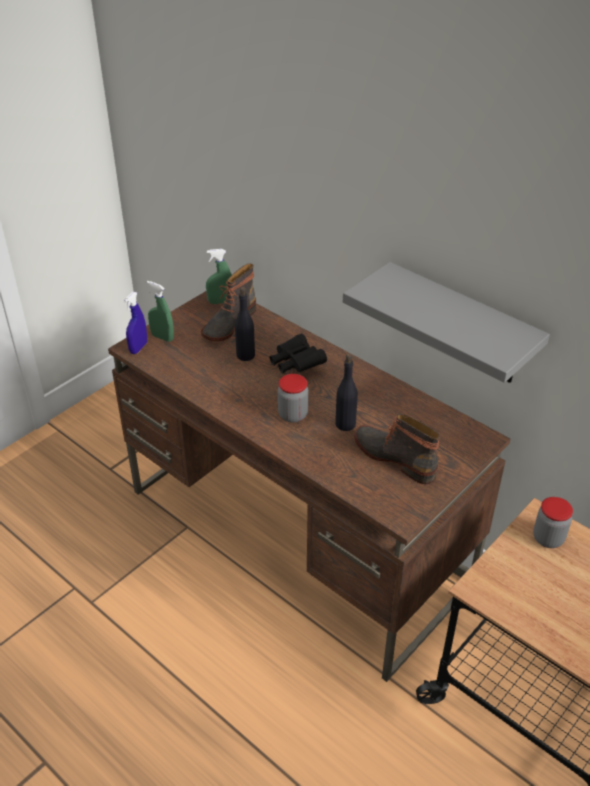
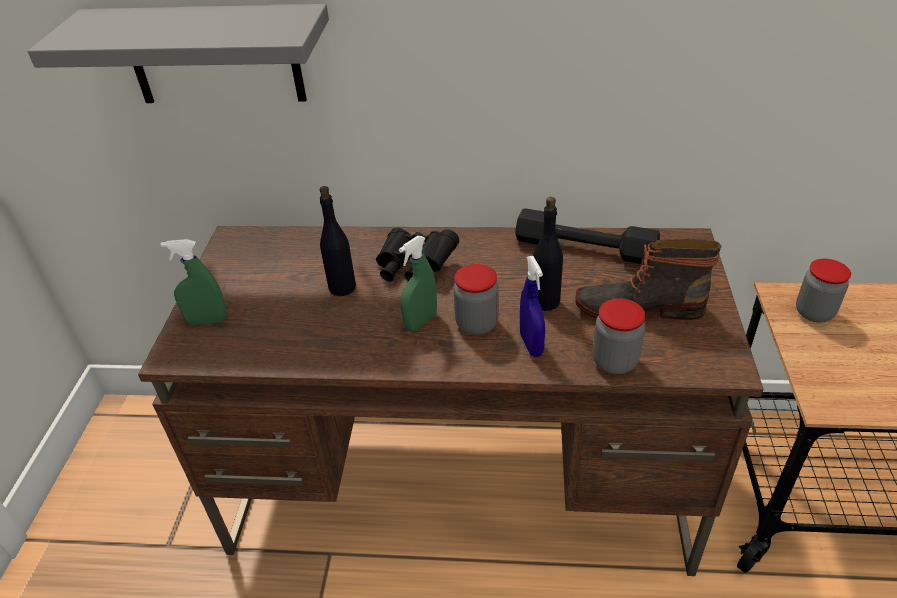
camera: 35 degrees left, 0 degrees up
blue spray bottle [124,292,147,354] -> blue spray bottle moved to [520,256,545,357]
boot [201,264,256,342] -> none
green spray bottle [206,249,232,304] -> green spray bottle moved to [399,236,437,331]
grey shelf [343,262,550,383] -> grey shelf moved to [28,4,329,103]
none -> black dumbbell [515,208,660,265]
none -> jar [593,298,645,374]

